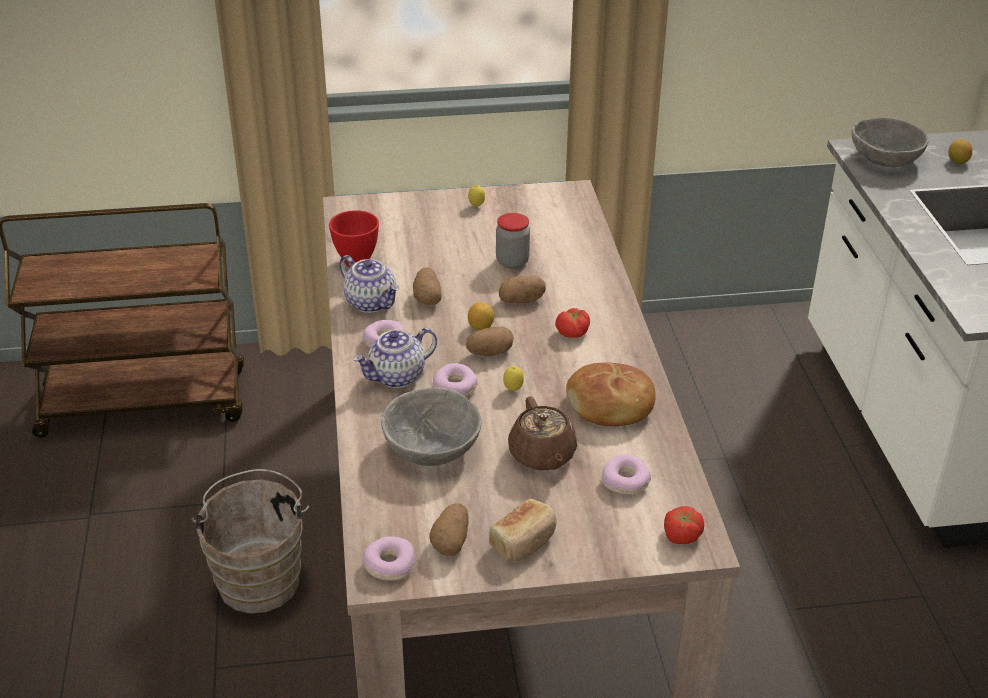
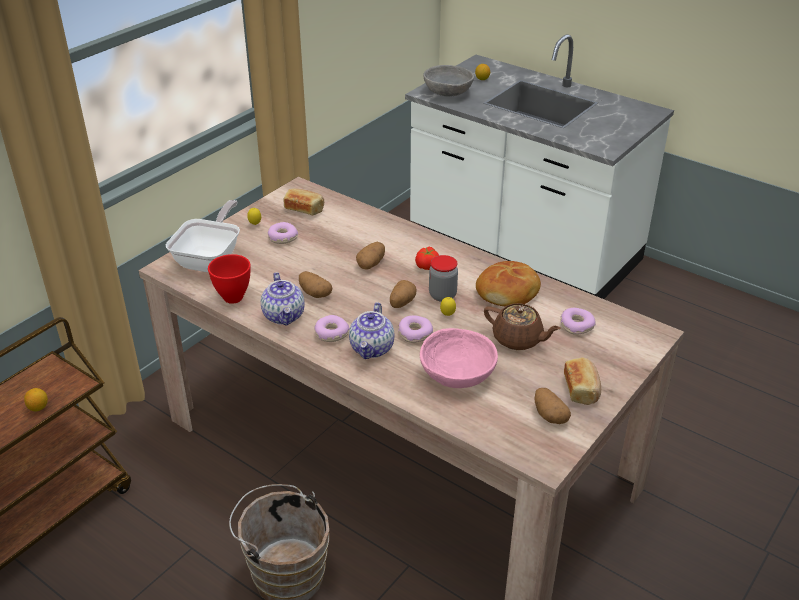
camera: 45 degrees left, 0 degrees up
teapot [339,255,399,313] -> teapot turned 75 degrees clockwise [261,272,305,326]
donut [363,536,415,581] -> donut moved to [268,222,298,244]
grey bowl [381,387,482,466] -> pink bowl [420,328,498,388]
lemon [468,302,494,330] -> lemon moved to [24,388,48,411]
jar [496,213,530,269] -> jar moved to [429,255,458,302]
tomato [664,506,704,544] -> none
none -> frying pan [166,200,240,273]
none -> bread [284,188,324,215]

